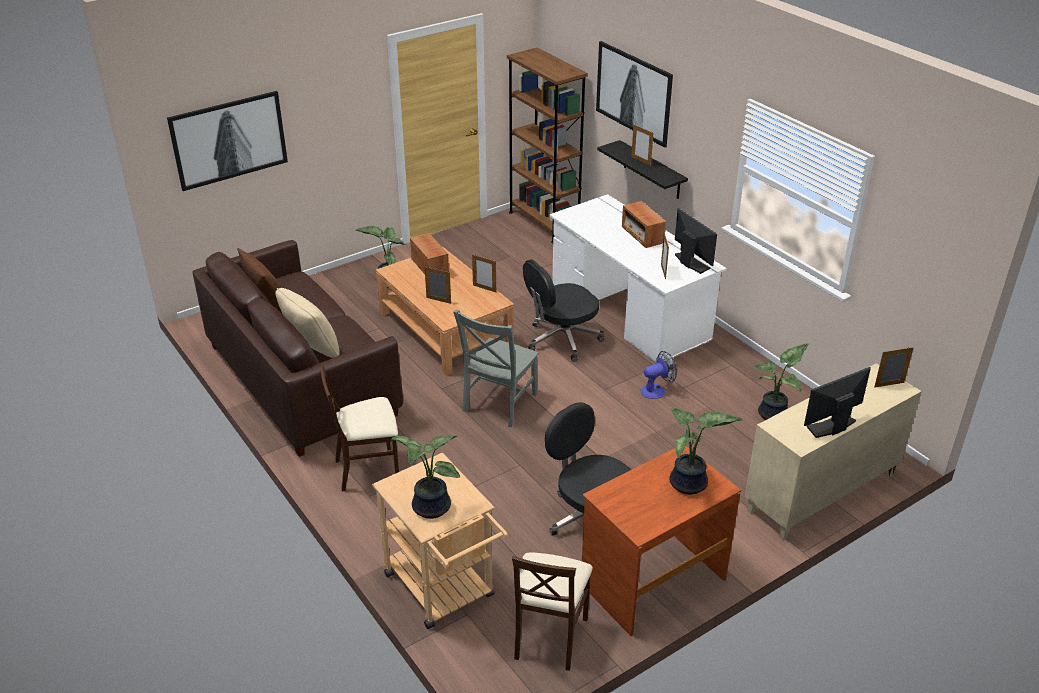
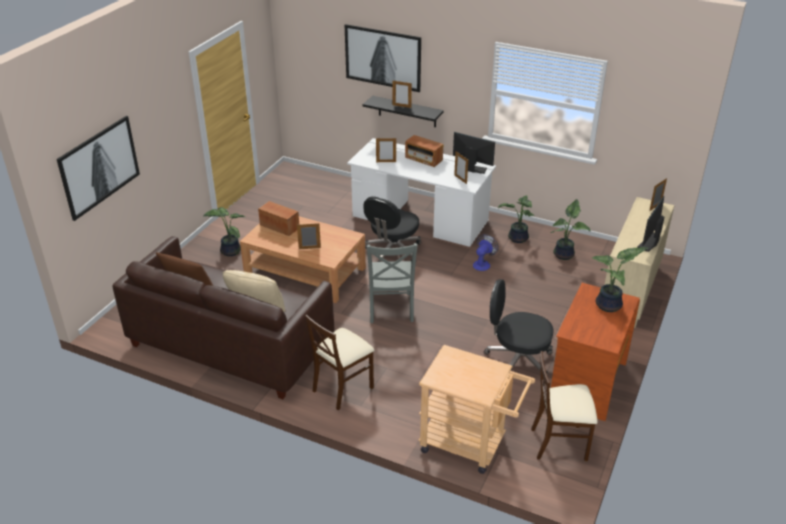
camera: 30 degrees left, 0 degrees up
potted plant [390,435,460,519] -> potted plant moved to [498,195,534,243]
picture frame [472,254,496,292] -> picture frame moved to [376,138,396,162]
brown bookcase [507,48,588,244] -> none
beige chair [512,552,593,671] -> beige chair turned 105 degrees clockwise [531,351,598,462]

